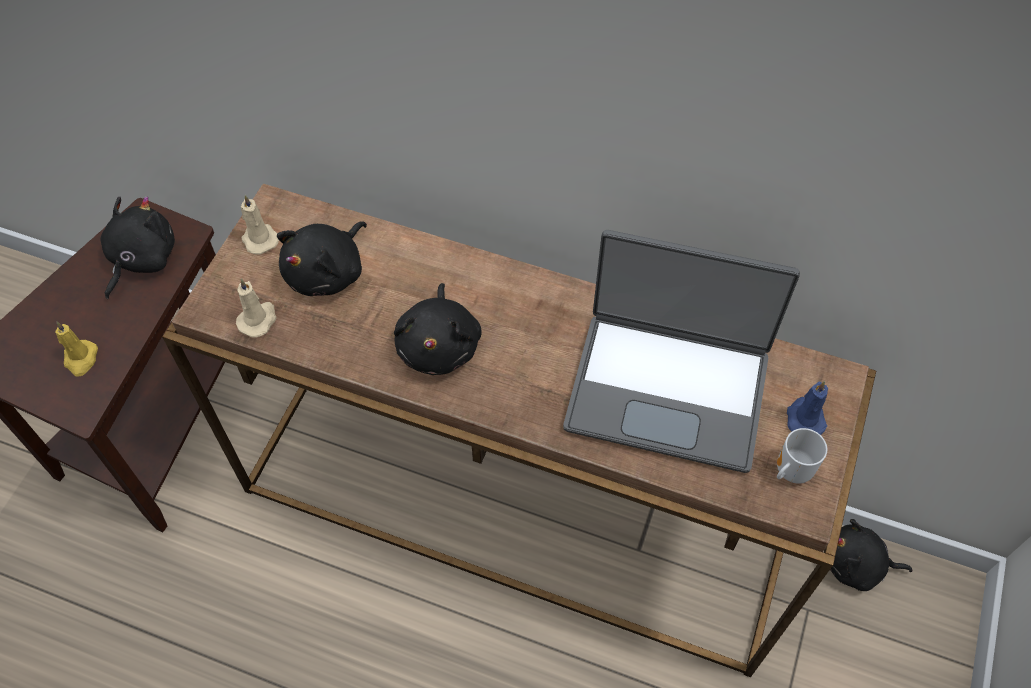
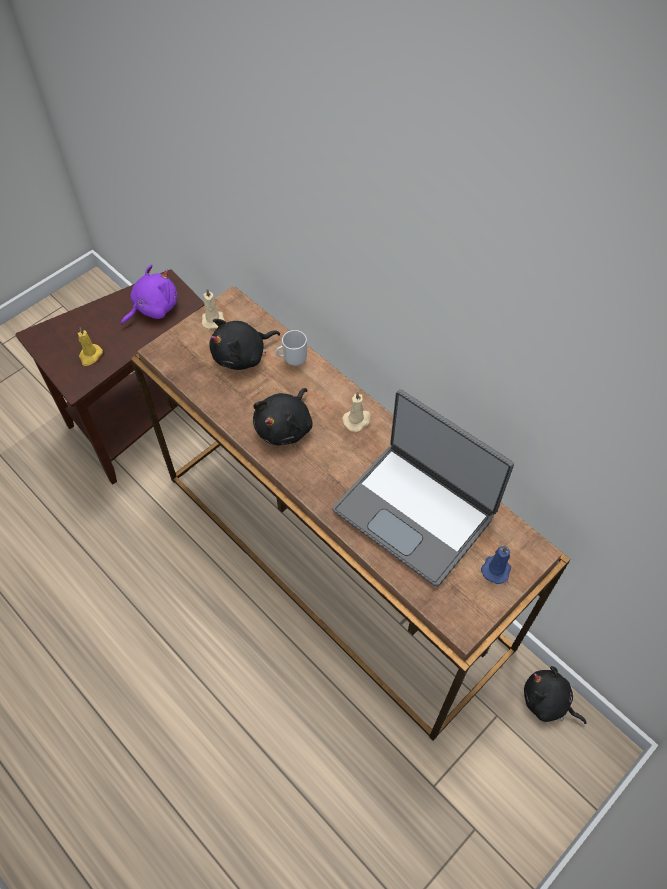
camera: 25 degrees right, 0 degrees up
black plush toy [101,196,175,299] -> purple plush toy [121,264,177,325]
beige candle [236,278,277,338] -> beige candle moved to [342,392,371,432]
mug [777,428,827,483] -> mug moved to [276,330,307,366]

